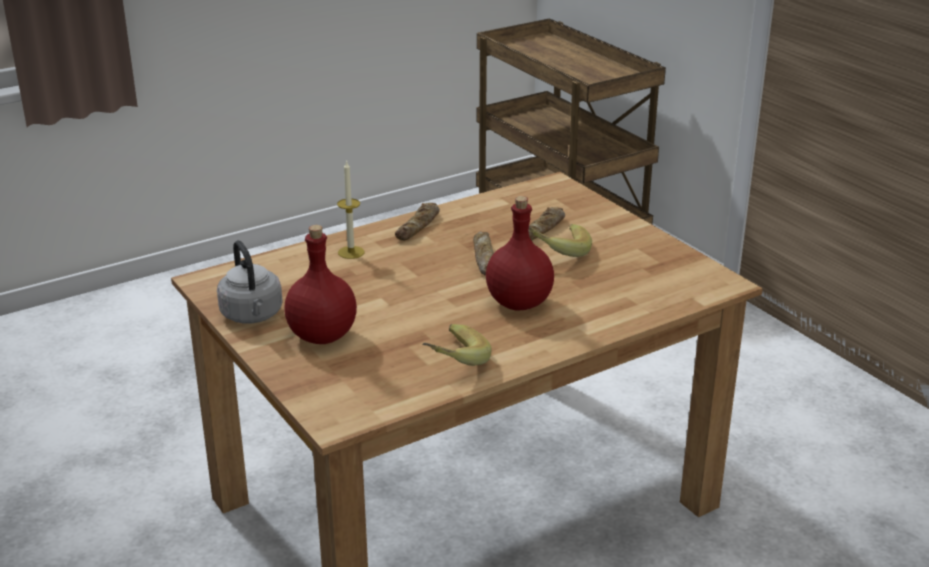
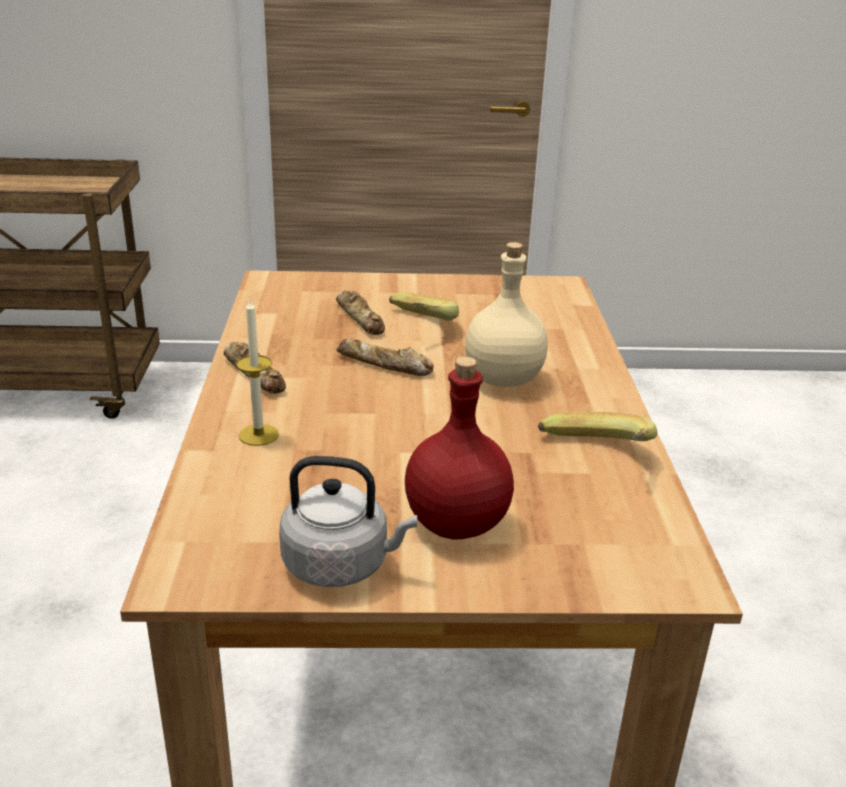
camera: 60 degrees left, 0 degrees up
red bottle [486,196,554,311] -> beige bottle [465,242,548,387]

